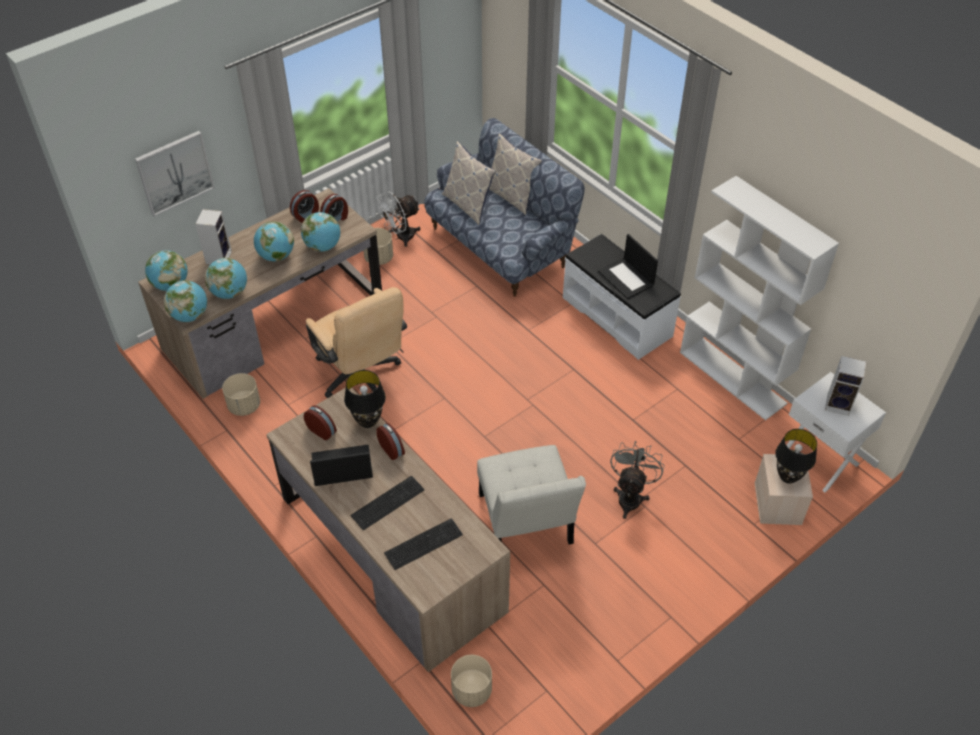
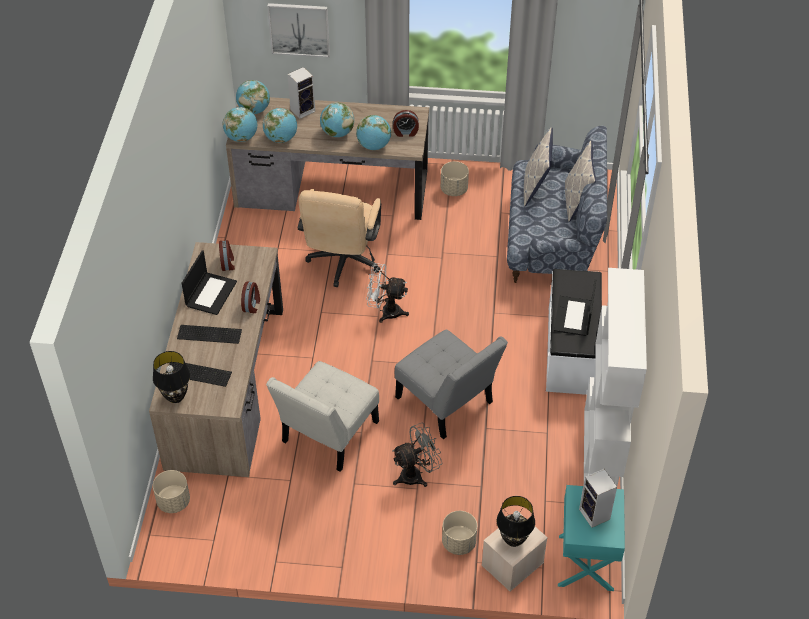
camera: 45 degrees right, 0 degrees up
beige planter [222,373,260,416] -> beige planter moved to [442,511,477,555]
alarm clock [290,190,319,223] -> none
laptop [310,445,373,486] -> laptop turned 75 degrees clockwise [182,250,237,315]
black table lamp [344,370,386,428] -> black table lamp moved to [153,351,190,403]
white fan [376,191,420,247] -> white fan moved to [366,263,409,323]
white nightstand [786,372,886,493] -> turquoise nightstand [558,485,625,591]
none -> grey chair [395,330,508,439]

